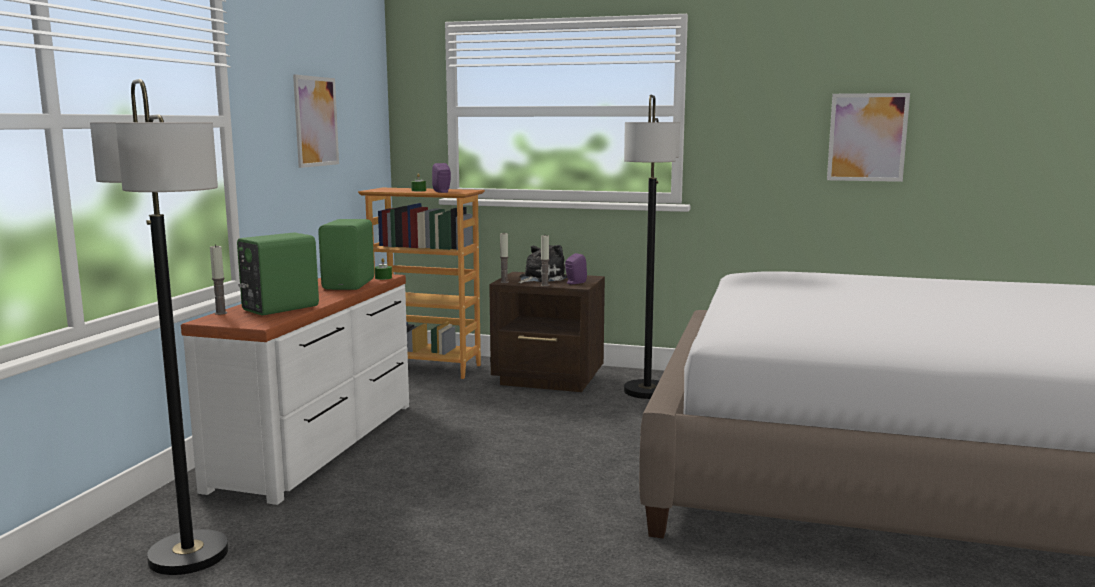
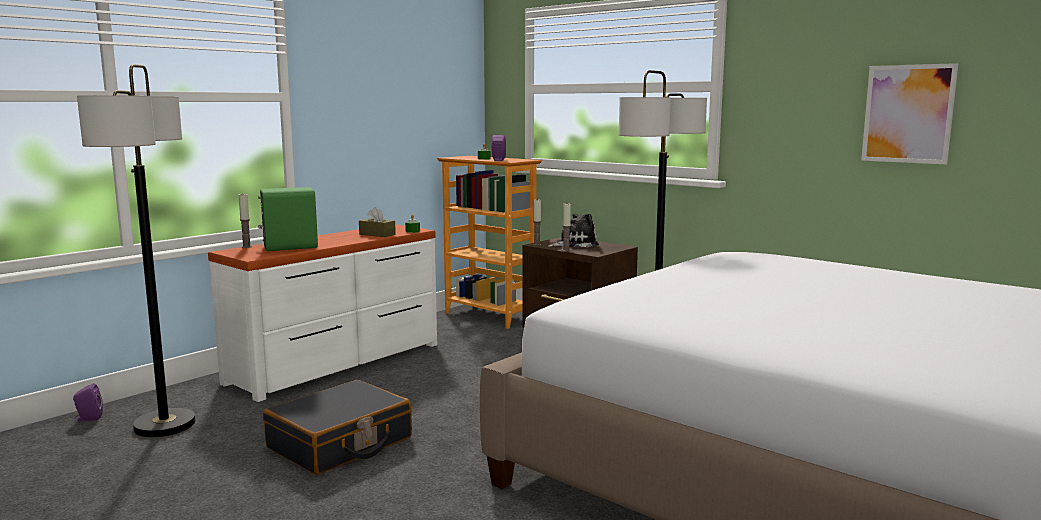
camera: 25 degrees right, 0 degrees up
picture [293,75,339,168] -> none
green speaker [318,219,374,290] -> brown tissue box [359,207,396,237]
purple speaker [565,253,587,284] -> purple speaker moved to [73,383,103,421]
none -> black suitcase [263,380,412,475]

